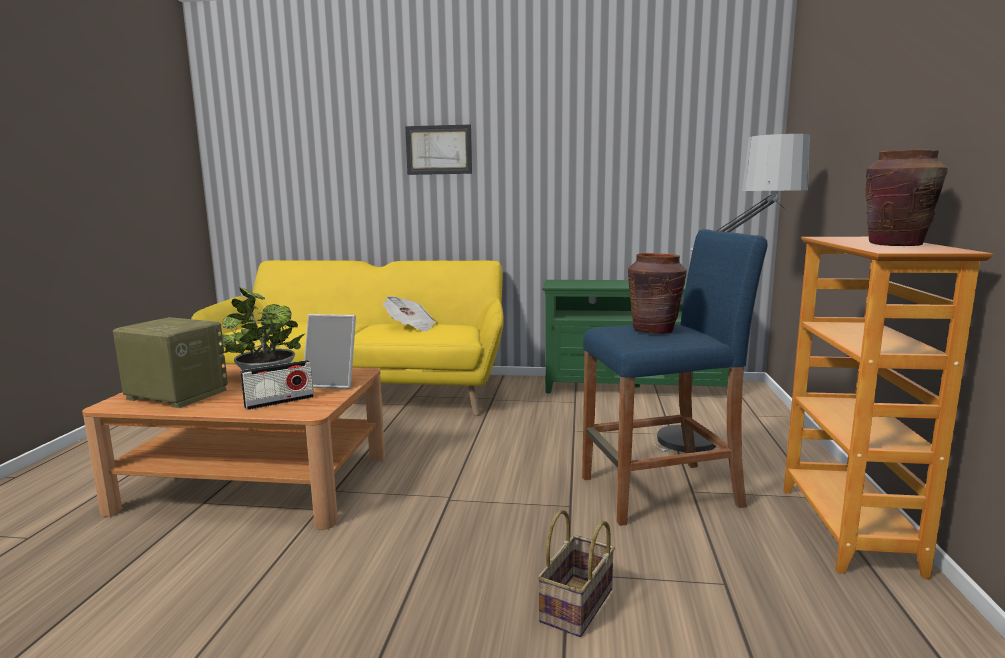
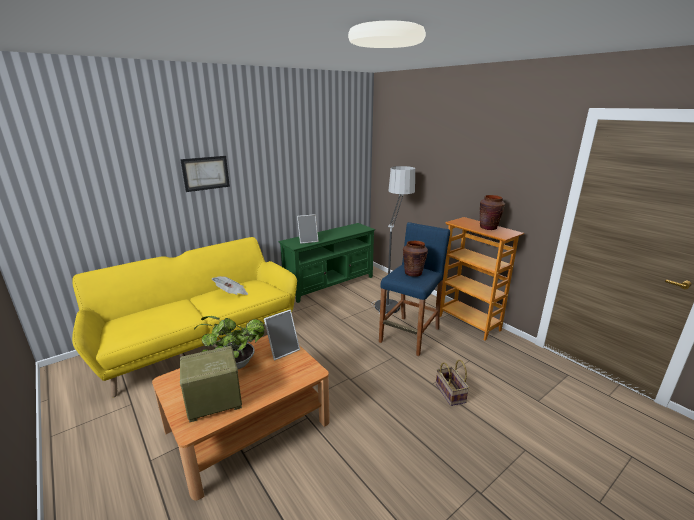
camera: 45 degrees left, 10 degrees up
radio [240,360,314,410] -> none
none -> picture frame [297,214,319,244]

